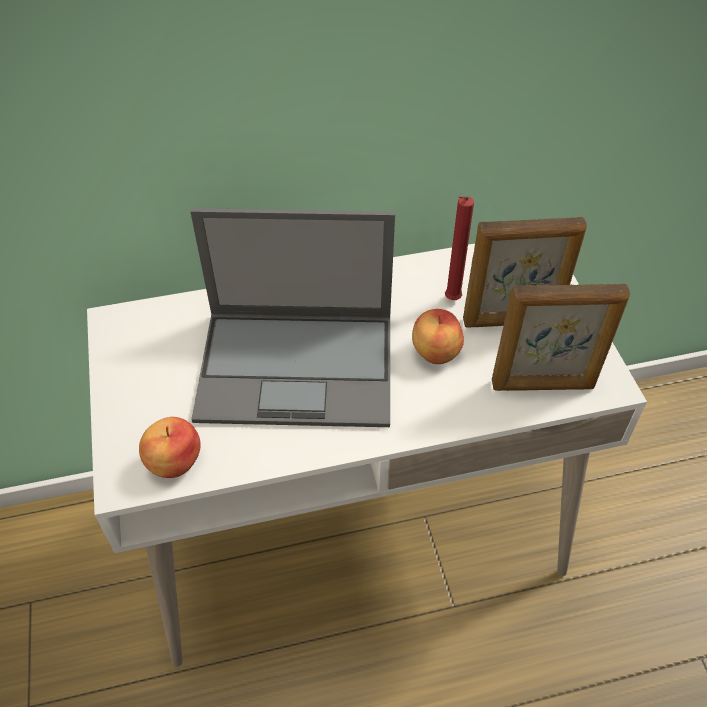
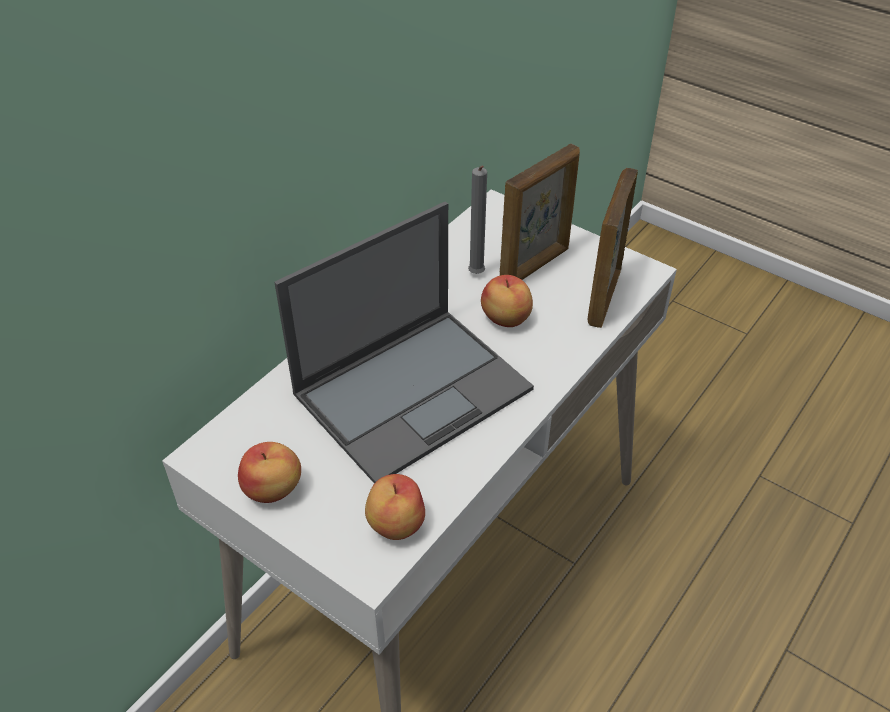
camera: 40 degrees left, 5 degrees down
red candle [445,196,474,300] -> grey candle [468,166,487,274]
picture frame [492,284,630,391] -> picture frame turned 150 degrees clockwise [588,168,638,328]
none -> apple [238,442,301,503]

